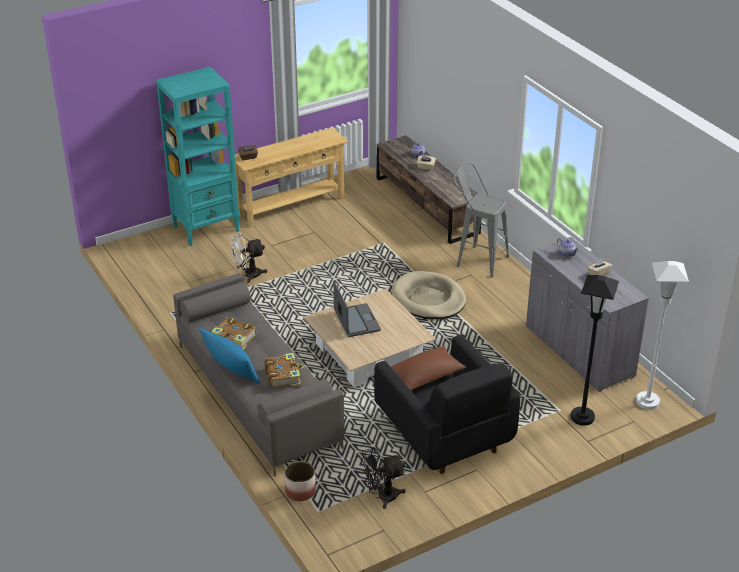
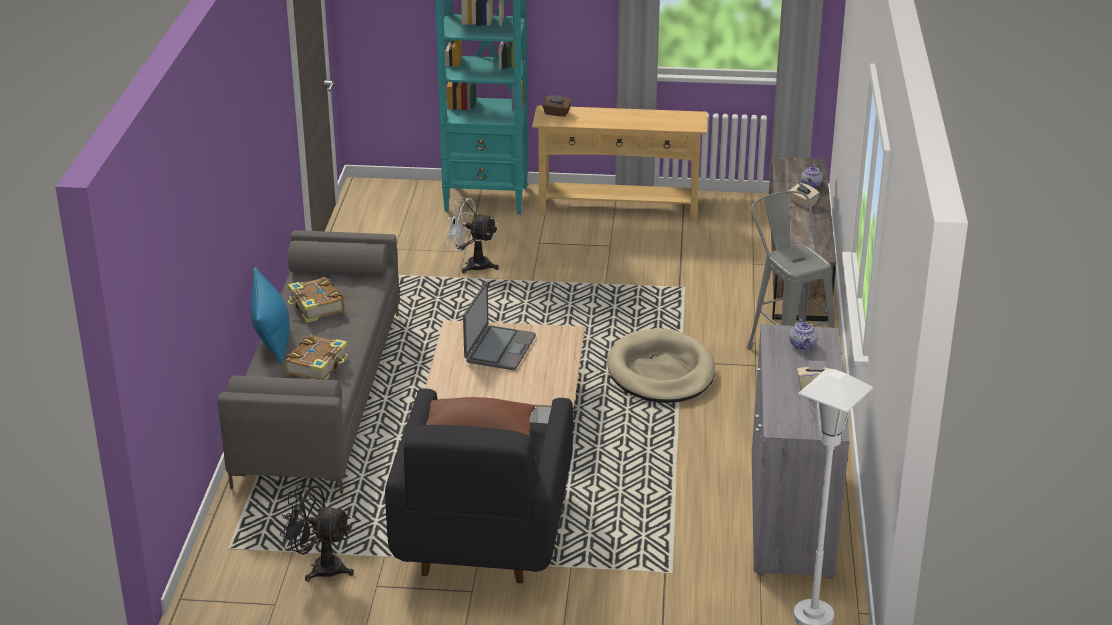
camera: 35 degrees right, 5 degrees down
planter [285,461,316,501] -> none
black floor lamp [571,275,619,426] -> none

